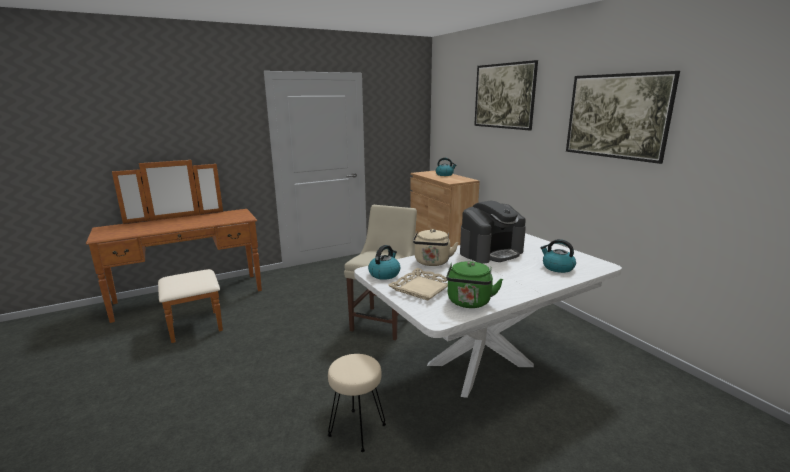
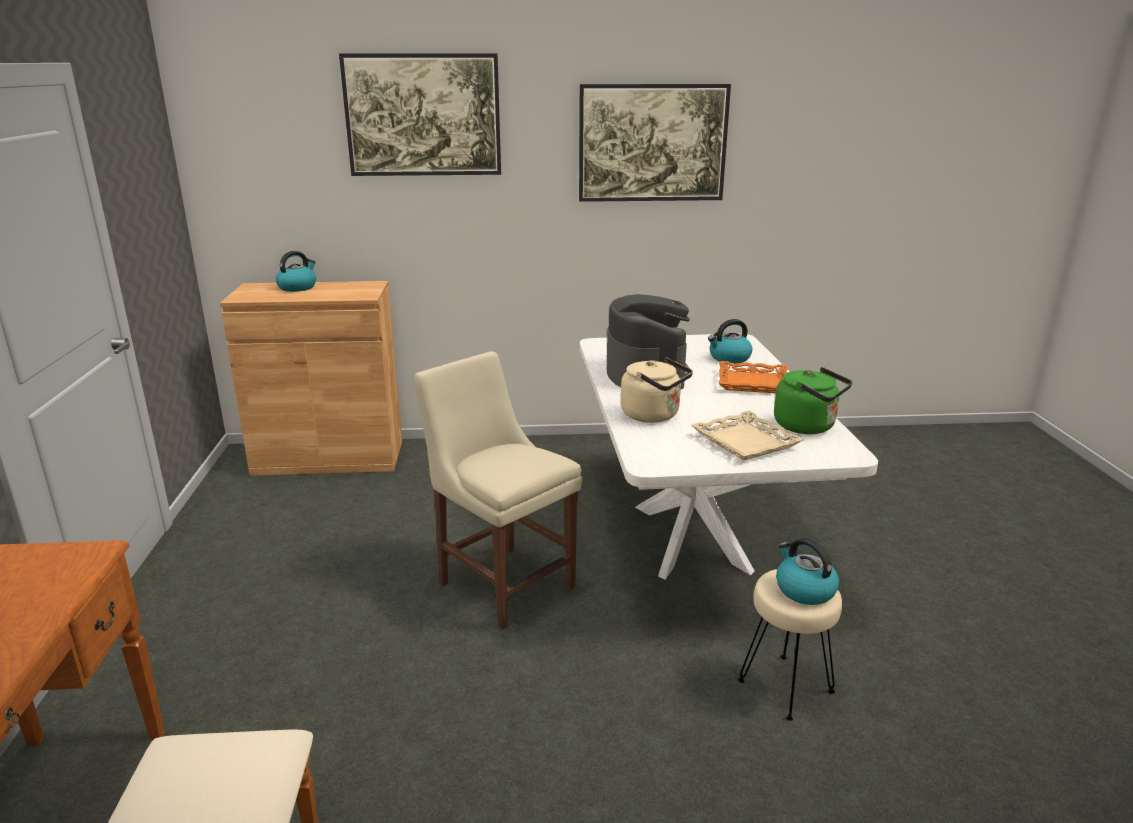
camera: 65 degrees left, 5 degrees up
kettle [368,245,401,280] -> kettle moved to [776,538,839,605]
none -> orange tray [719,361,788,393]

